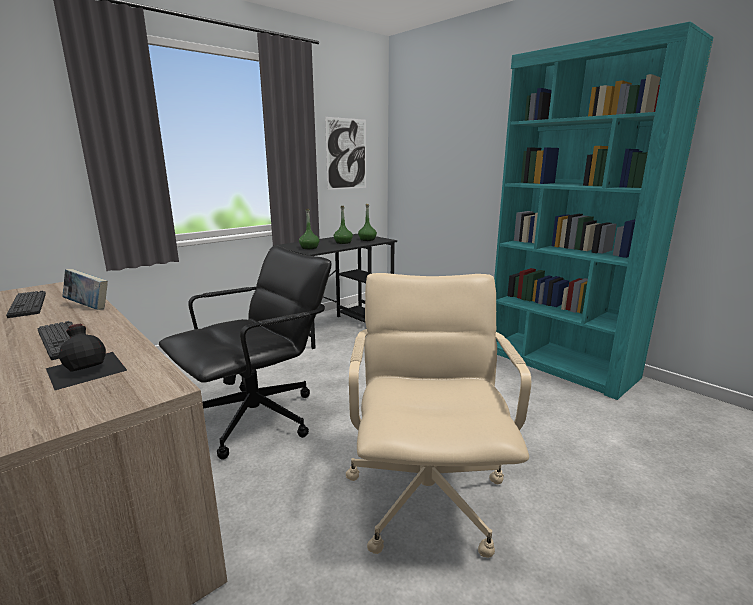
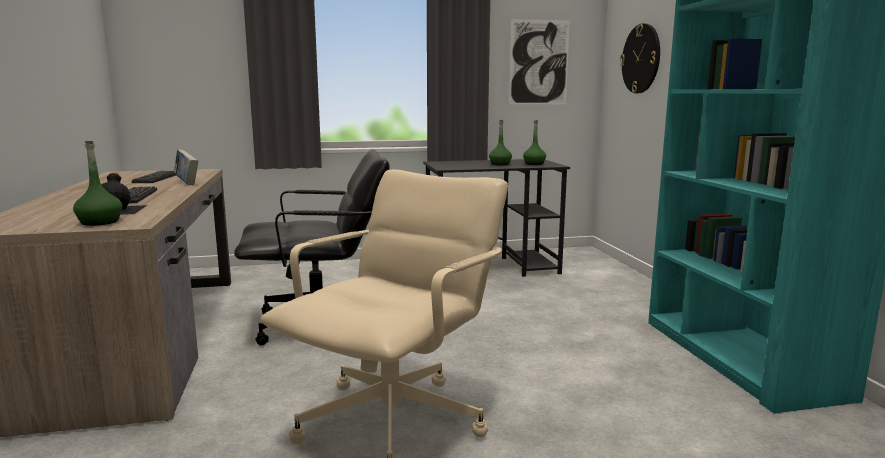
camera: 30 degrees right, 5 degrees down
green bottle [299,209,319,249] -> green bottle moved to [73,141,122,226]
none -> wall clock [620,23,660,93]

